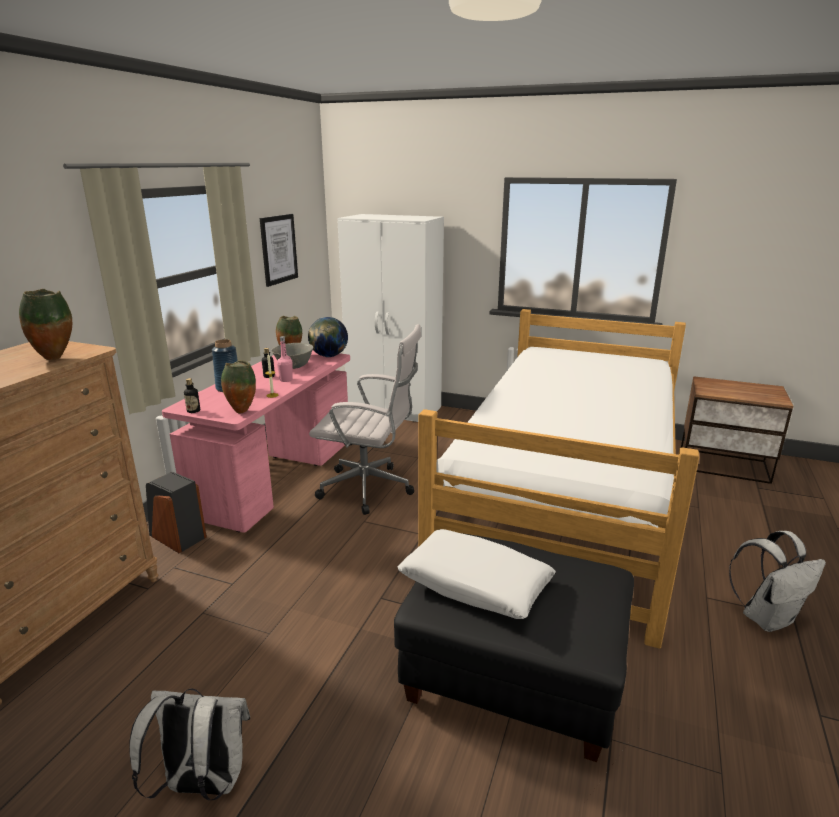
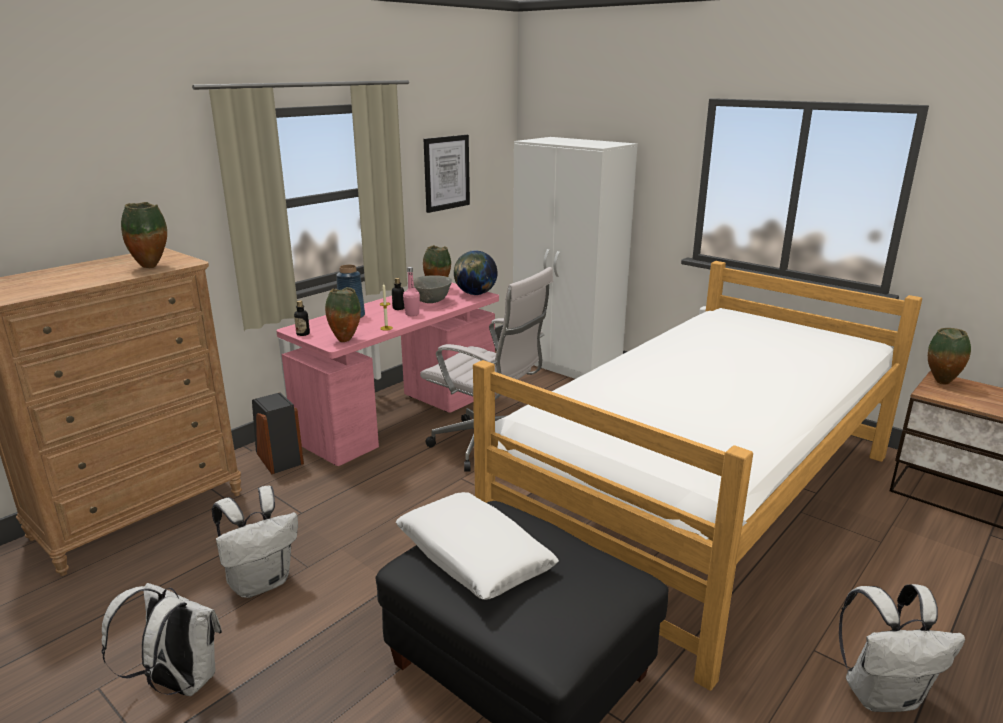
camera: 20 degrees right, 0 degrees up
none -> white backpack [212,486,298,598]
none -> vase [928,328,971,384]

